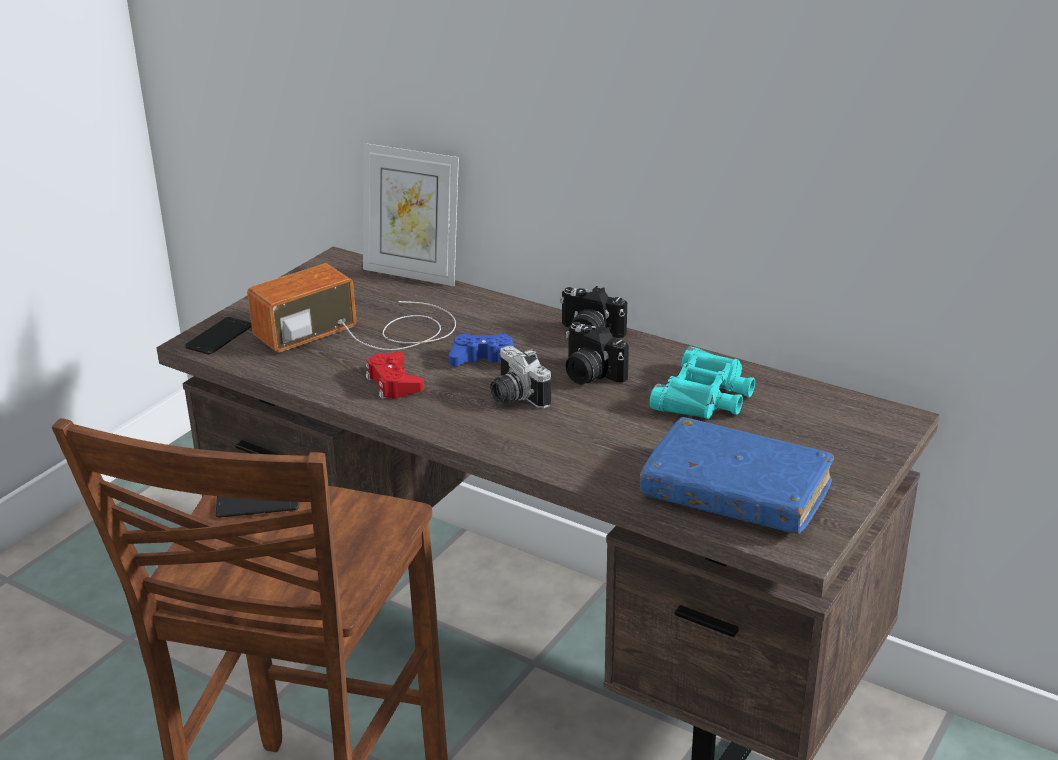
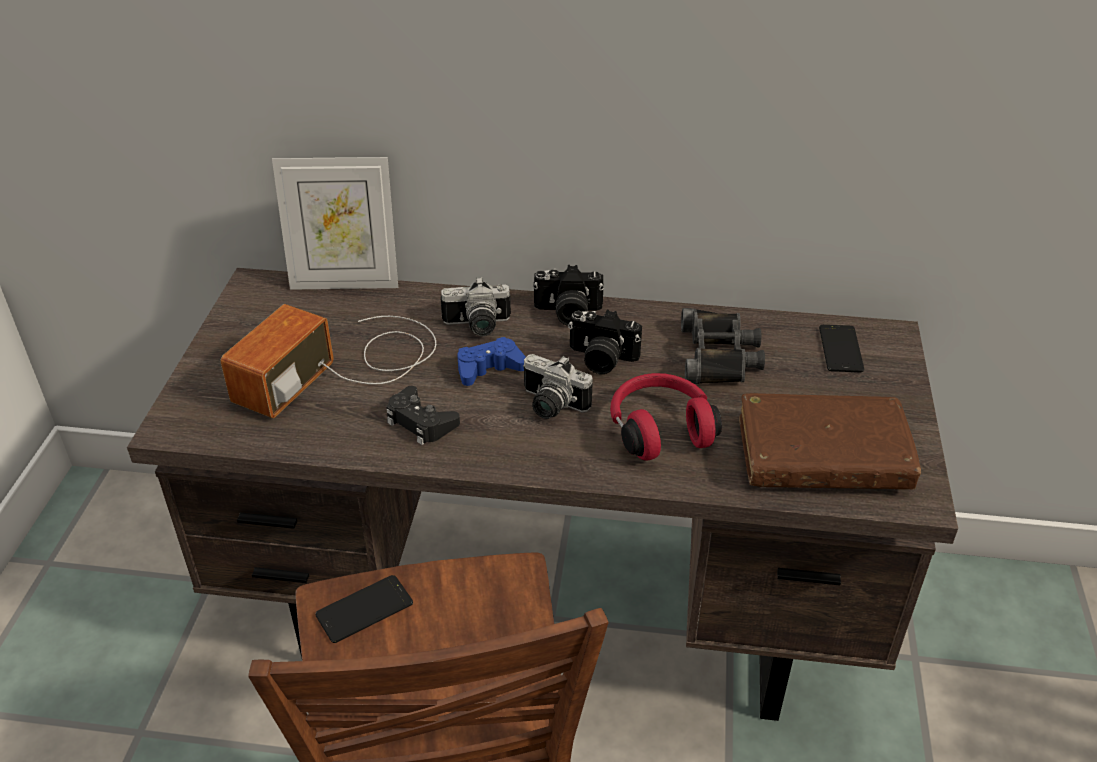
camera: 25 degrees left, 10 degrees up
phone [185,317,252,355] -> phone moved to [819,325,864,373]
red game controller [366,352,424,399] -> black game controller [386,386,460,445]
blue book [640,417,834,534] -> brown book [739,393,921,489]
turquoise binoculars [650,346,755,419] -> black binoculars [681,308,765,384]
none -> camera [441,277,511,336]
none -> red headphones [610,373,722,461]

